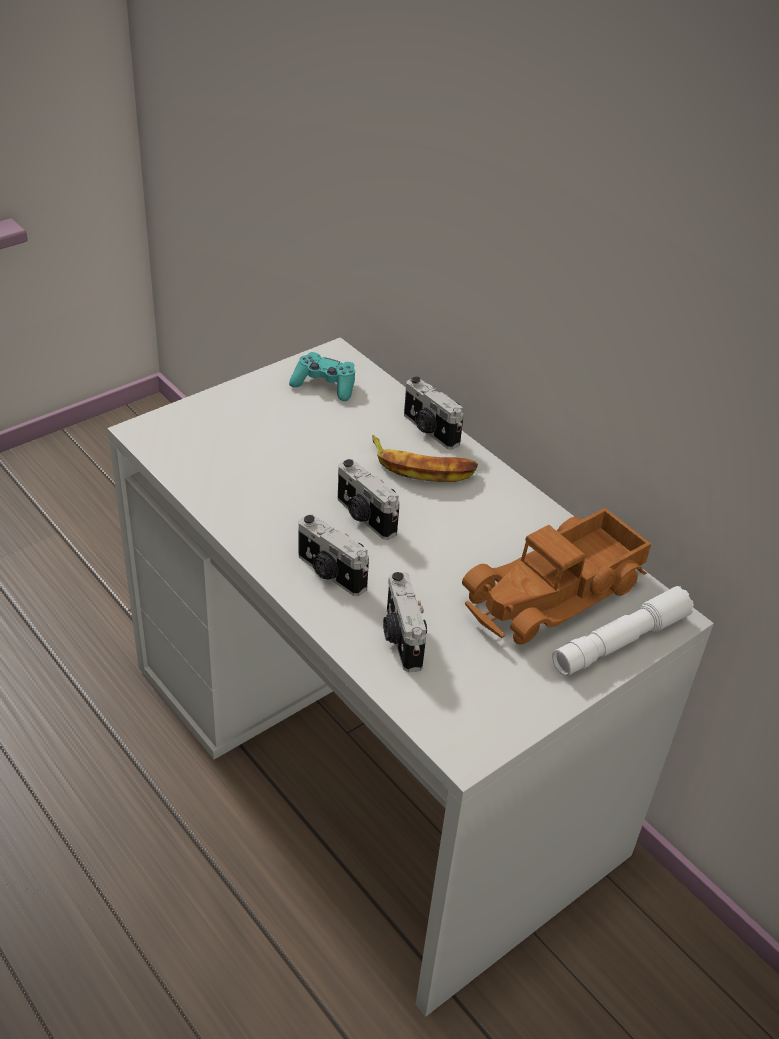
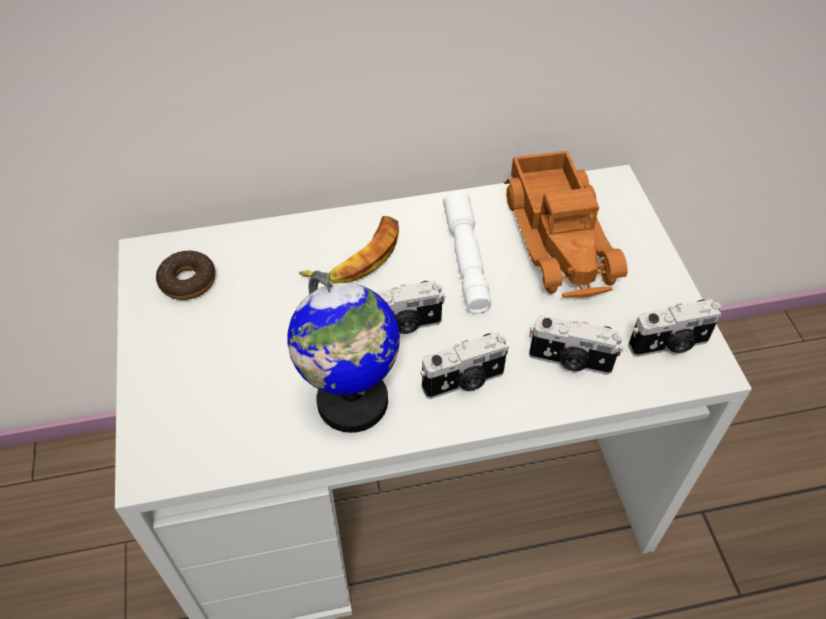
camera: 60 degrees left, 10 degrees up
turquoise game controller [289,352,355,401] -> donut [156,251,215,300]
camera [404,376,464,450] -> camera moved to [628,299,721,357]
white flashlight [552,586,694,676] -> white flashlight moved to [443,191,492,314]
none -> globe [287,271,400,433]

